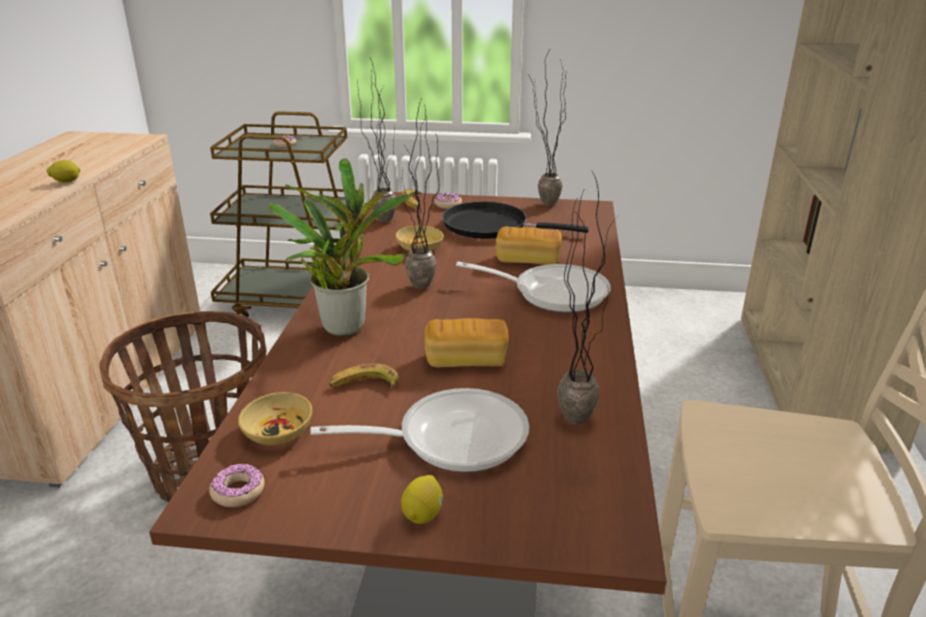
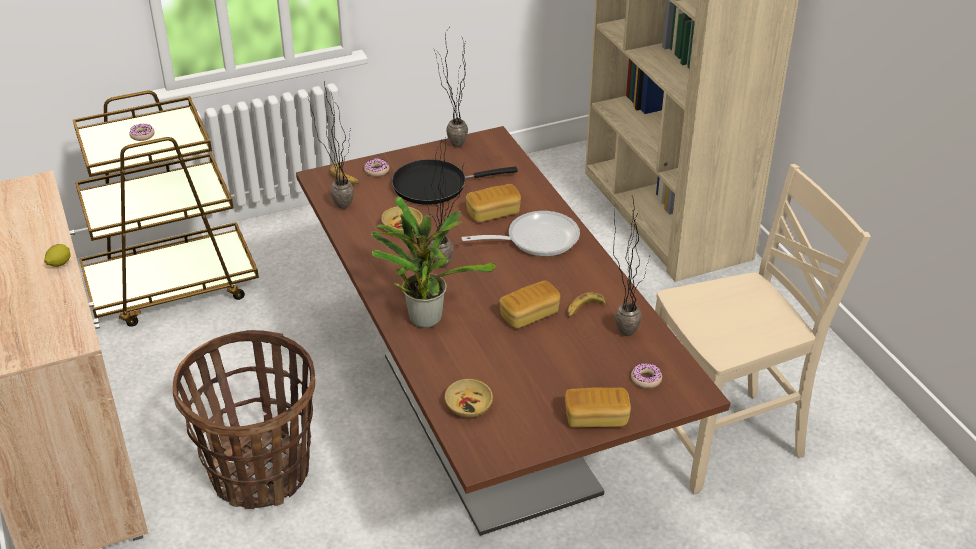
camera: 30 degrees left, 10 degrees up
donut [209,463,265,507] -> donut moved to [631,363,662,388]
frying pan [311,388,529,472] -> none
banana [329,363,399,389] -> banana moved to [567,292,607,318]
lemon [401,475,443,524] -> bread [565,387,631,428]

